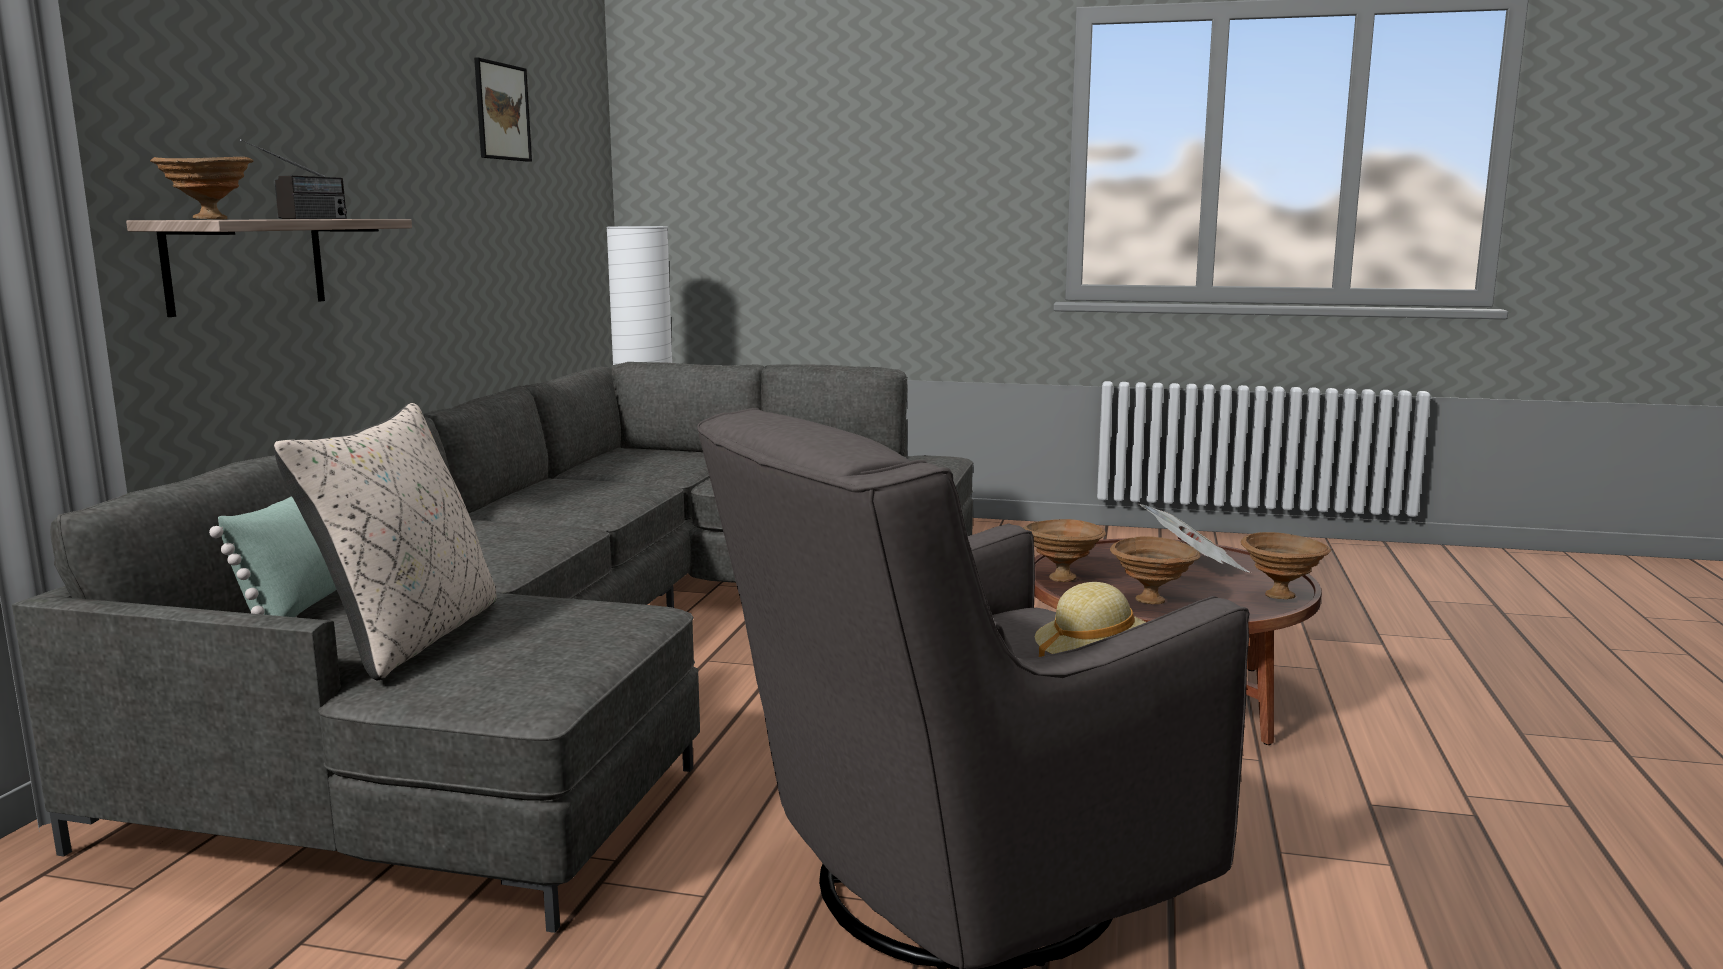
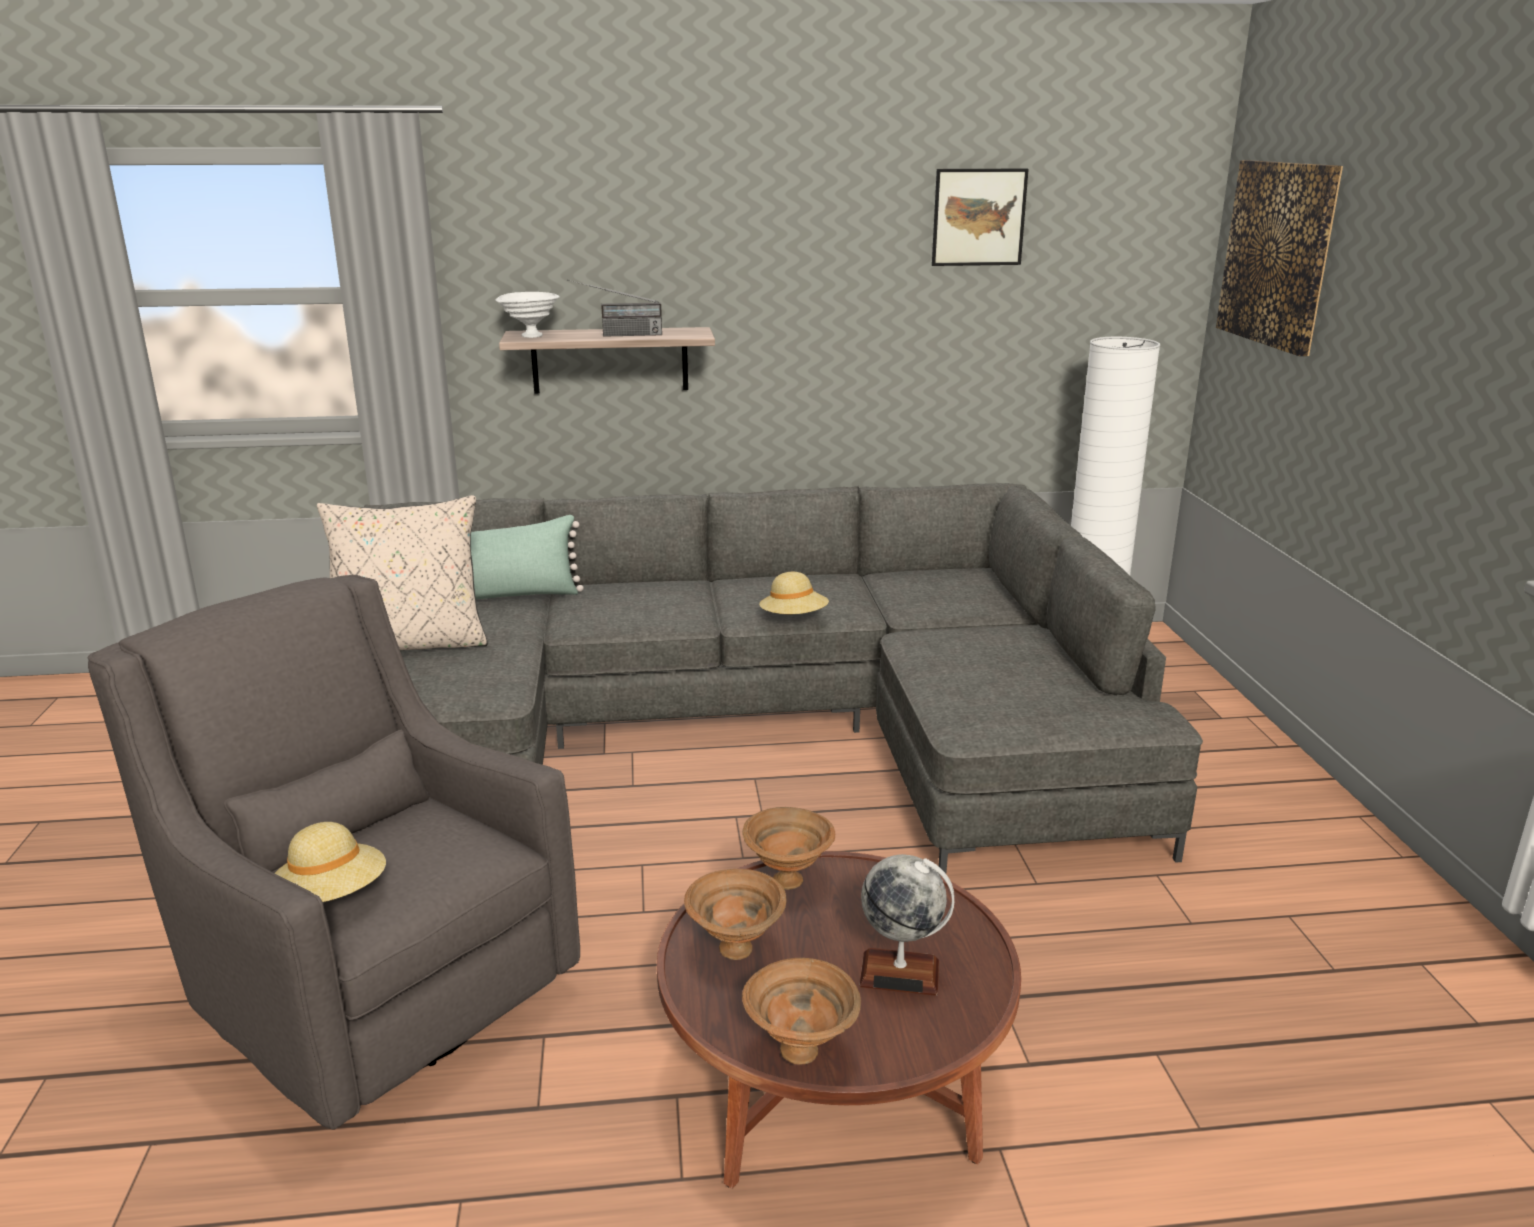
camera: 70 degrees right, 10 degrees up
brown bowl [150,157,254,219] -> white bowl [496,292,560,338]
newspaper [1139,504,1251,573] -> globe [859,854,955,996]
none -> beige hat [759,572,829,614]
none -> picture [1216,160,1343,356]

